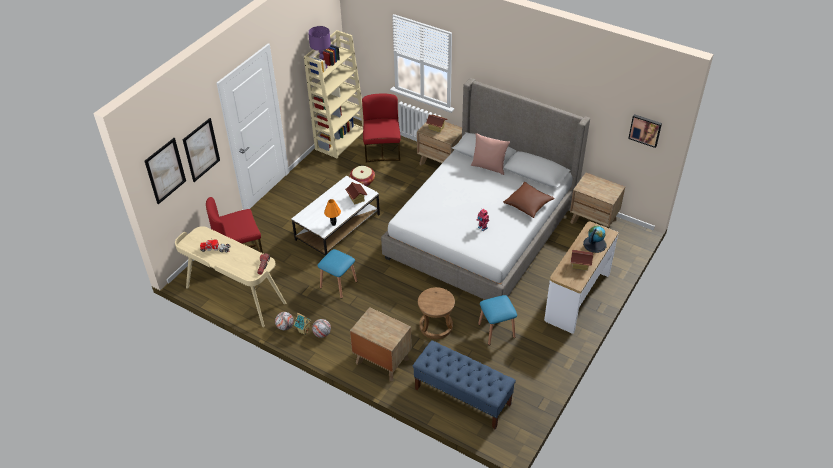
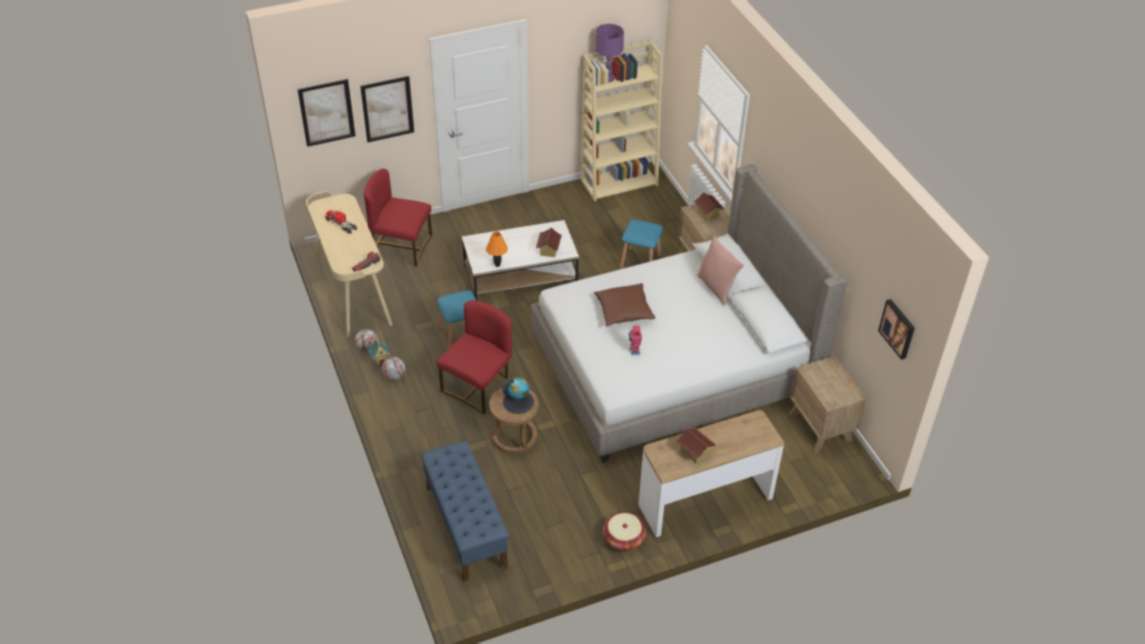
camera: 35 degrees right, 0 degrees up
basket [349,166,375,186] -> basket moved to [603,512,646,551]
brown nightstand [350,307,412,381] -> none
red chair [362,93,401,162] -> red chair moved to [437,300,512,414]
blue stool [478,295,517,345] -> blue stool moved to [620,219,663,269]
brown pillow [503,182,555,218] -> brown pillow moved to [594,283,656,327]
globe [583,226,607,253] -> globe moved to [502,377,534,414]

